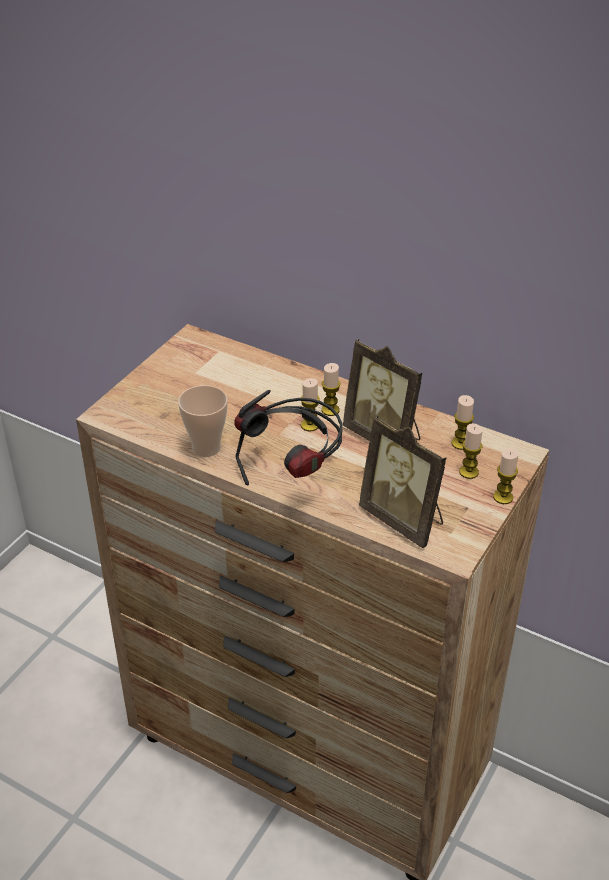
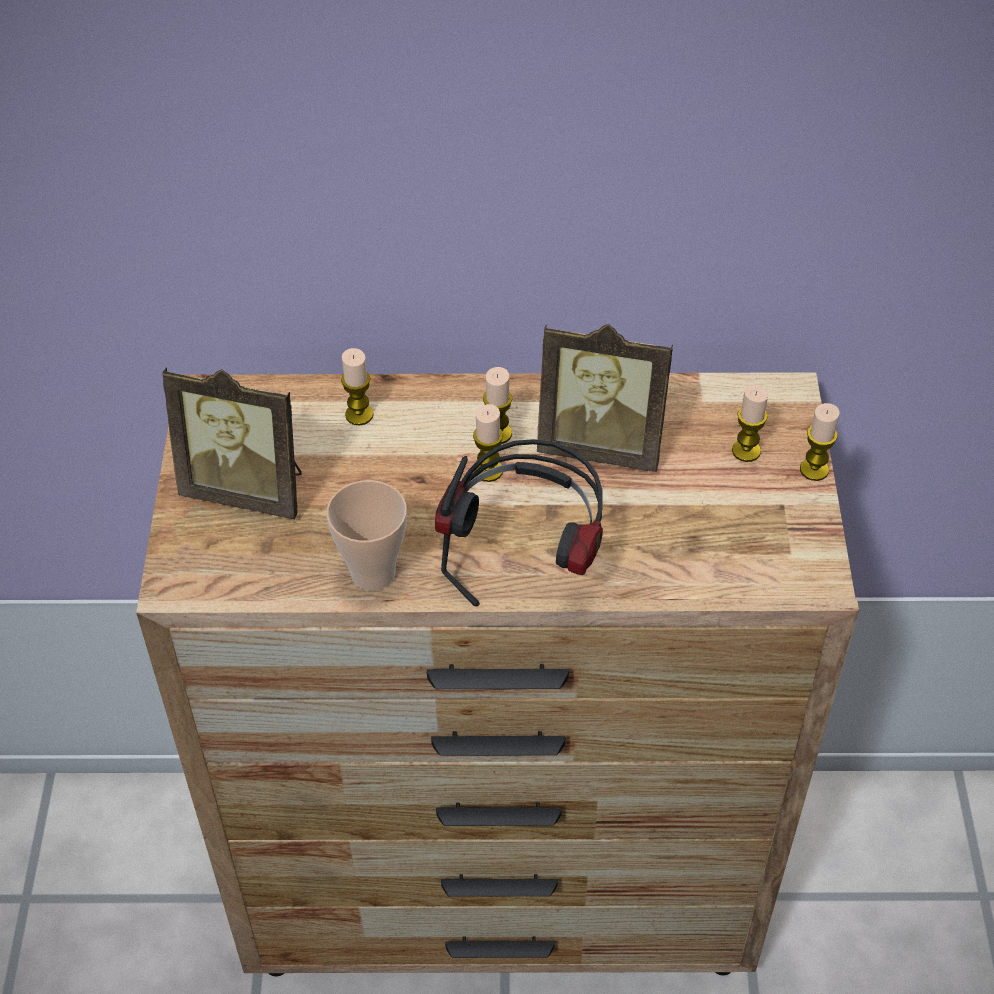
camera: 30 degrees left, 10 degrees up
picture frame [359,416,447,548] -> picture frame moved to [162,368,302,519]
candle [452,395,474,450] -> candle moved to [341,348,374,426]

